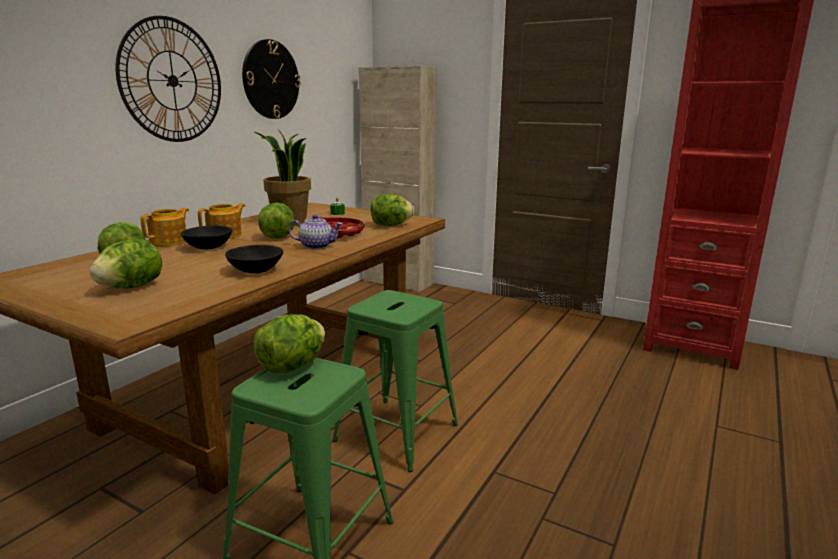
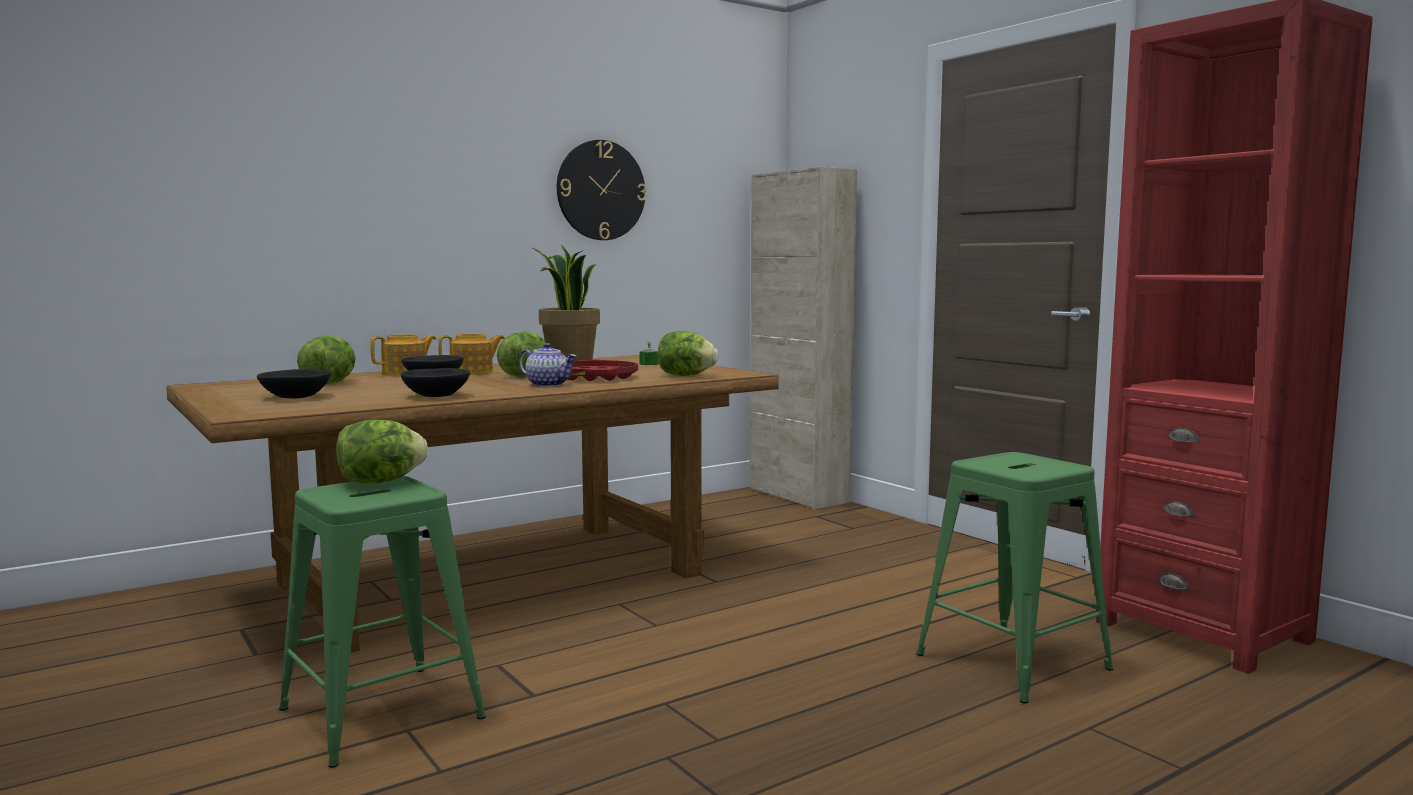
camera: 25 degrees right, 10 degrees down
lettuce [89,239,162,289] -> black bowl [257,369,331,398]
wall clock [115,16,221,142] -> none
green stool [332,290,458,472] -> green stool moved to [916,452,1113,703]

